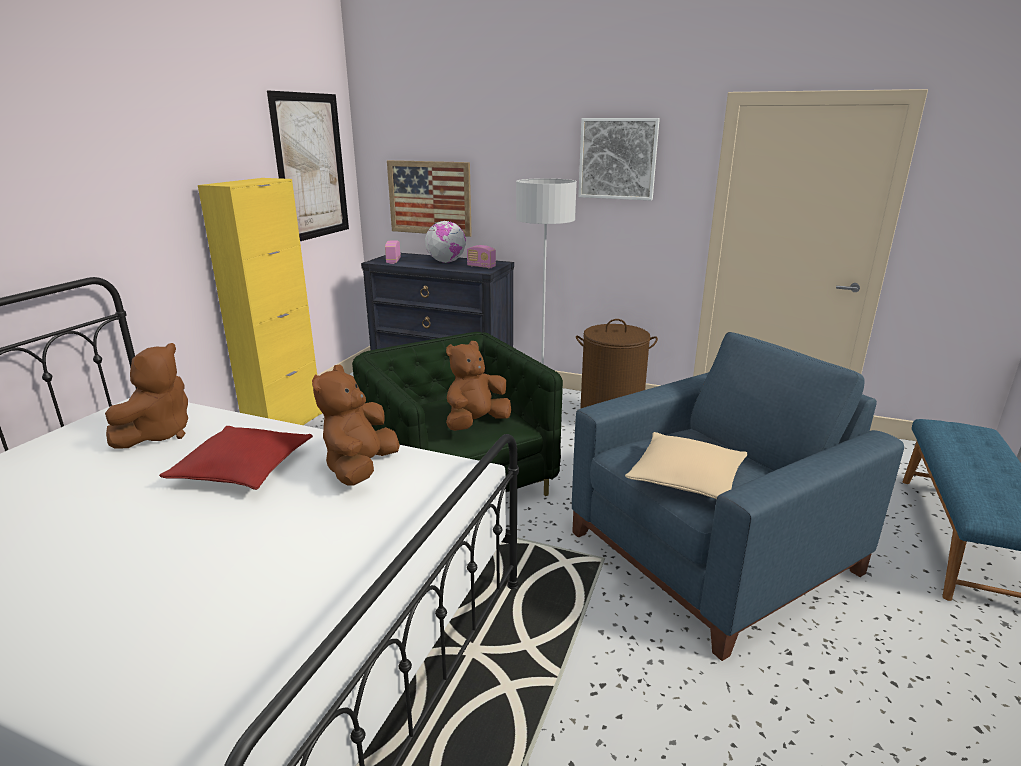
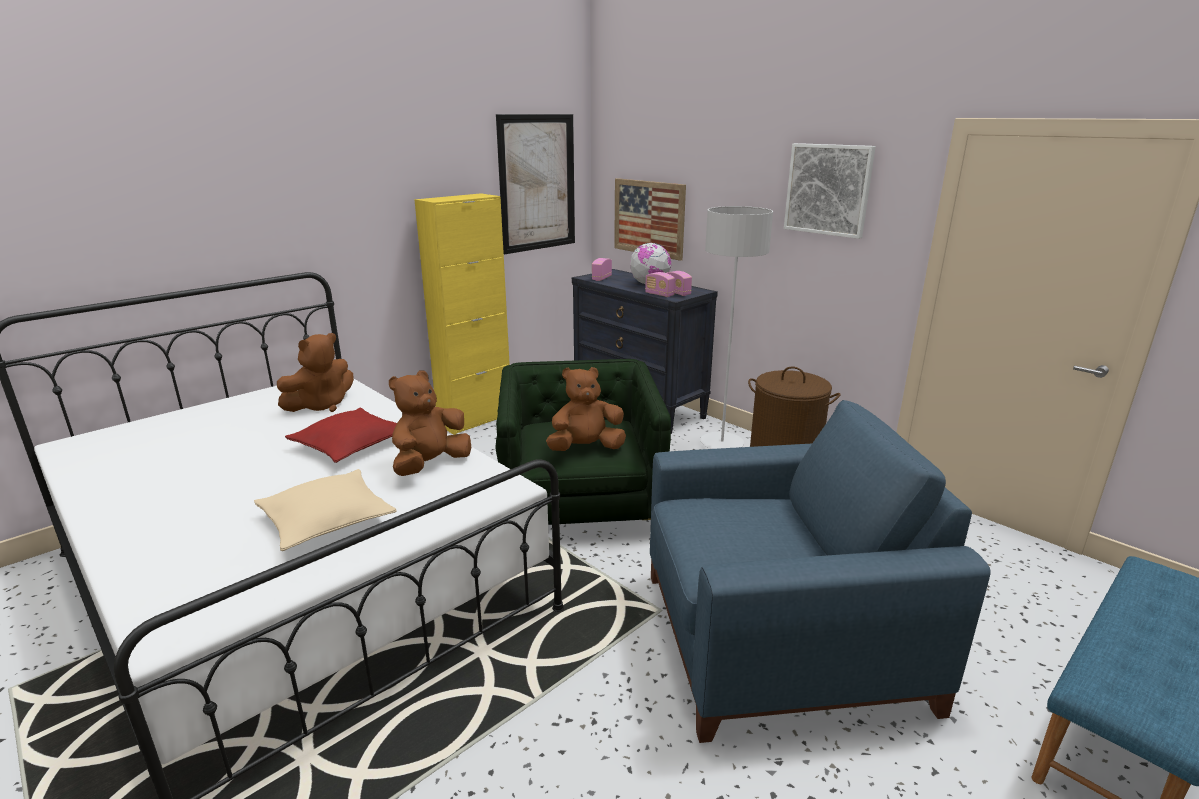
camera: 25 degrees right, 0 degrees up
beige pillow [625,432,748,499] -> beige pillow moved to [254,469,397,551]
none -> radio [645,272,675,297]

